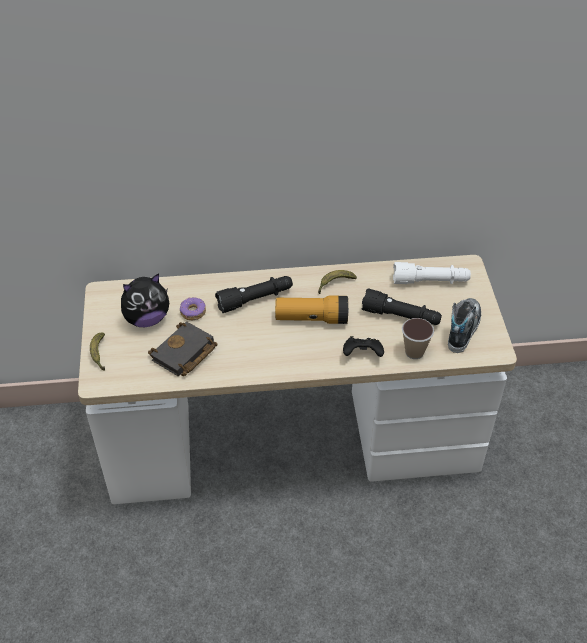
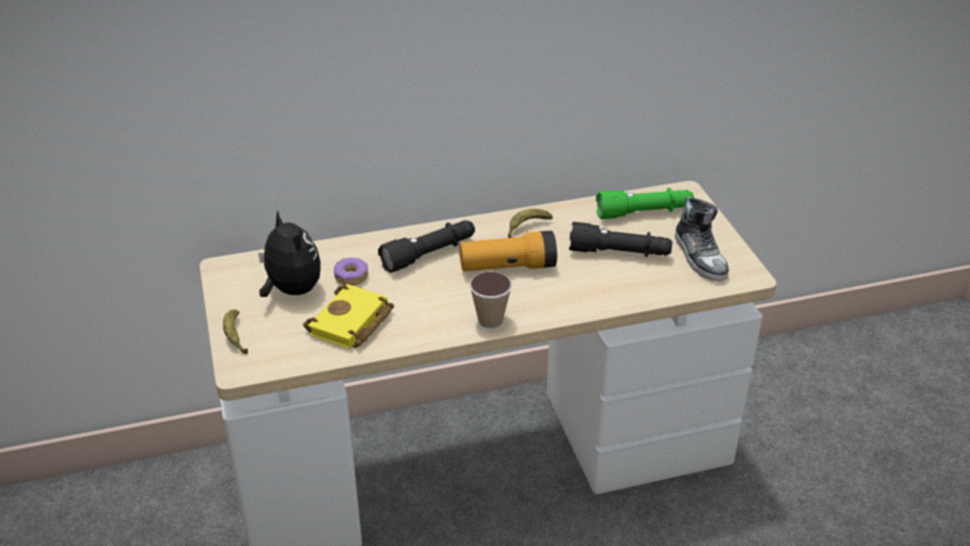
camera: 10 degrees left, 10 degrees down
plush toy [121,273,169,327] -> plush toy turned 90 degrees counterclockwise [258,211,321,297]
black book [148,321,218,376] -> yellow book [303,284,394,349]
black game controller [343,336,384,357] -> none
white flashlight [393,262,471,284] -> green flashlight [596,188,694,219]
cup [402,318,434,359] -> cup moved to [469,271,512,328]
shoe [448,298,481,353] -> shoe turned 150 degrees clockwise [675,197,729,281]

